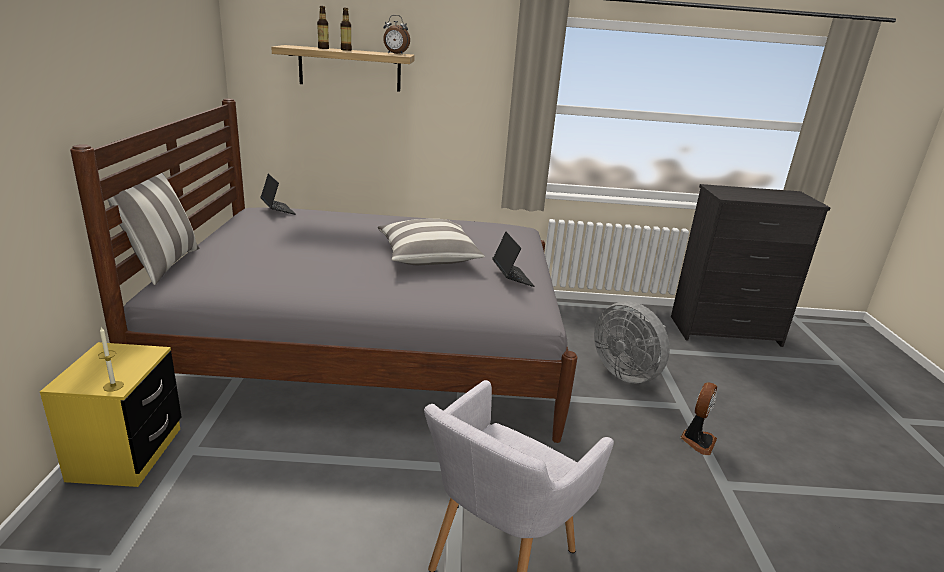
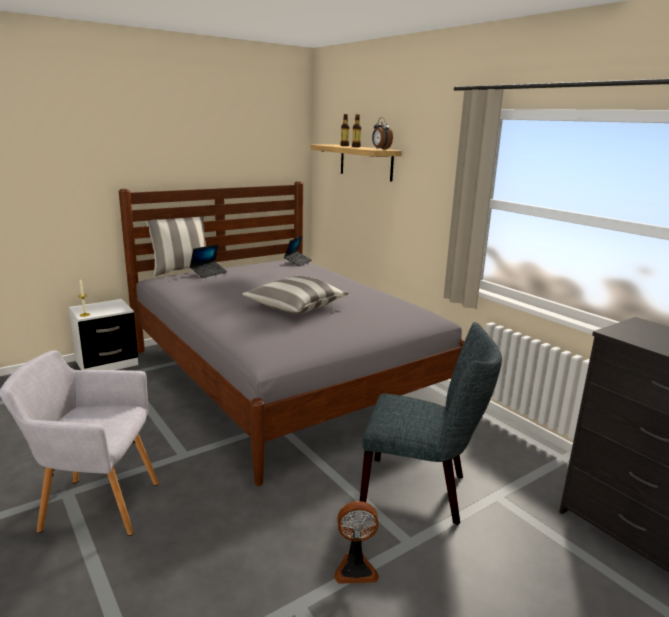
camera: 55 degrees right, 5 degrees down
yellow nightstand [40,342,181,487] -> white nightstand [69,299,138,370]
laptop [492,232,534,287] -> laptop moved to [190,244,227,278]
grey fan [594,301,670,383] -> grey chair [360,322,502,525]

